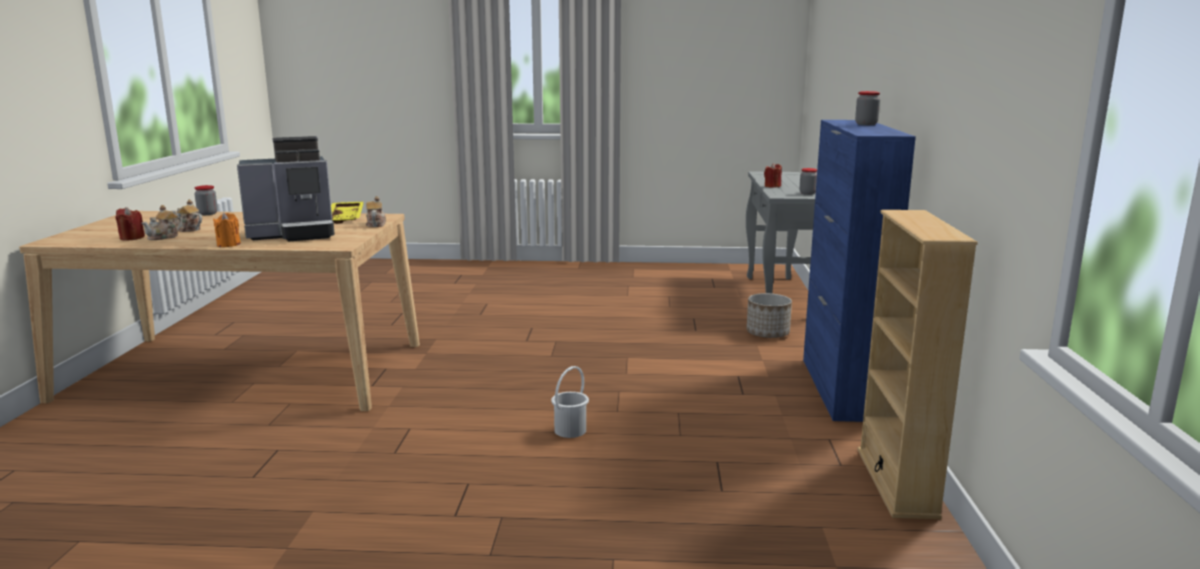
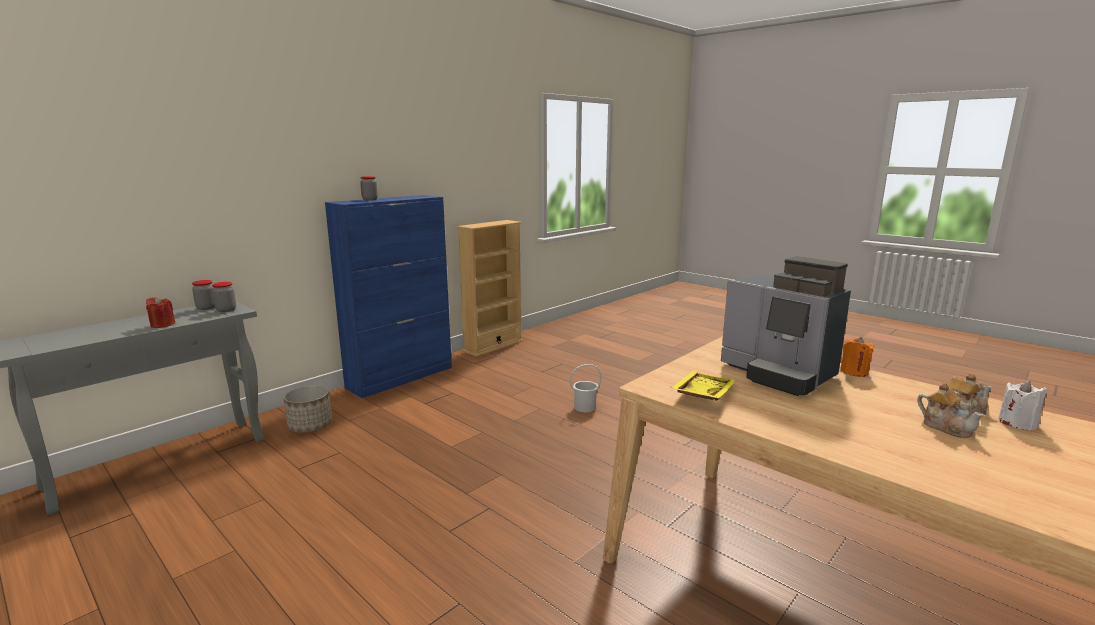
camera: 140 degrees left, 0 degrees up
red candle [116,207,145,241] -> white candle [998,380,1047,430]
jar [194,185,218,215] -> jar moved to [212,282,236,312]
coffee machine [237,136,335,241] -> coffee machine turned 150 degrees counterclockwise [721,256,851,396]
teapot [366,196,386,227] -> none

